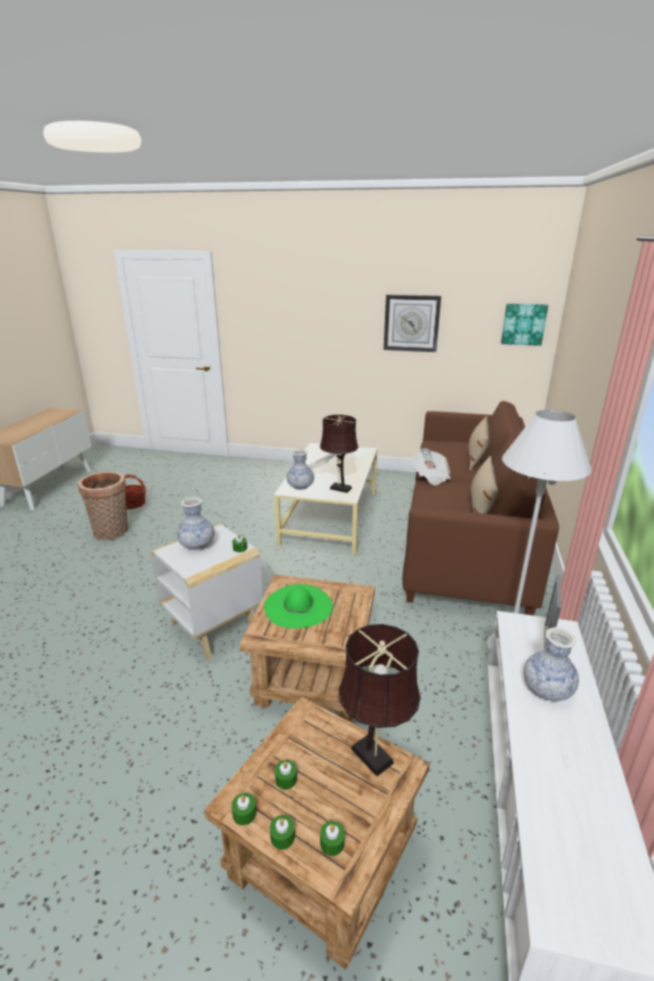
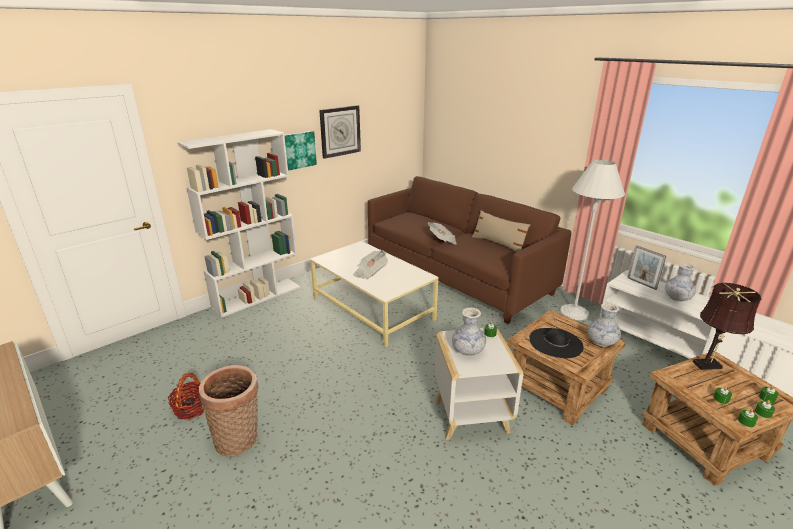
camera: 55 degrees left, 0 degrees up
green hat [264,584,333,628] -> black hat [529,328,584,358]
vase [286,450,314,490] -> vase moved to [588,303,621,347]
brown table lamp [320,415,358,493] -> none
beige pillow [469,416,489,470] -> none
picture [501,303,548,346] -> picture moved to [284,131,317,171]
none -> white bookcase [177,129,300,318]

